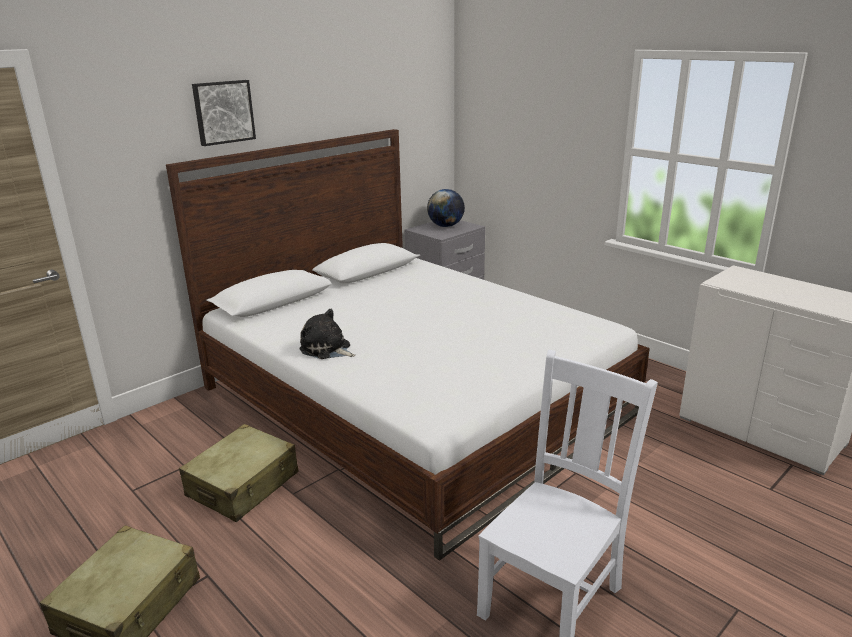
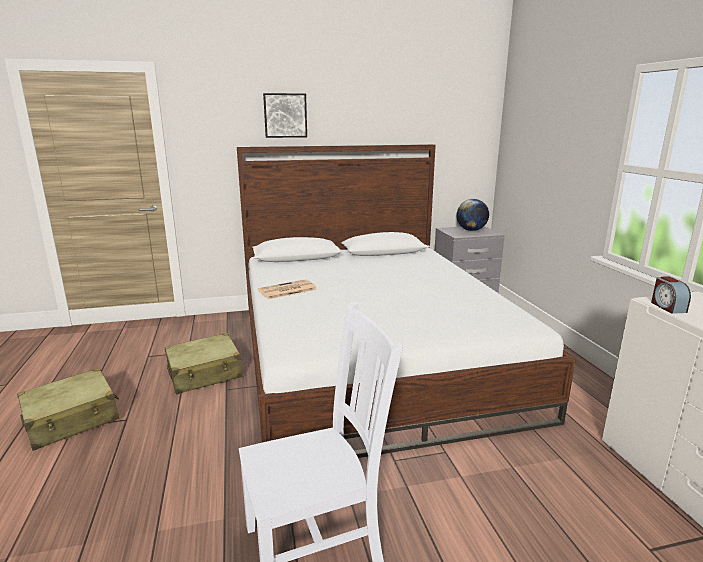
camera: 30 degrees right, 5 degrees down
plush toy [299,309,356,359] -> newspaper [258,279,317,299]
none -> alarm clock [651,276,691,314]

